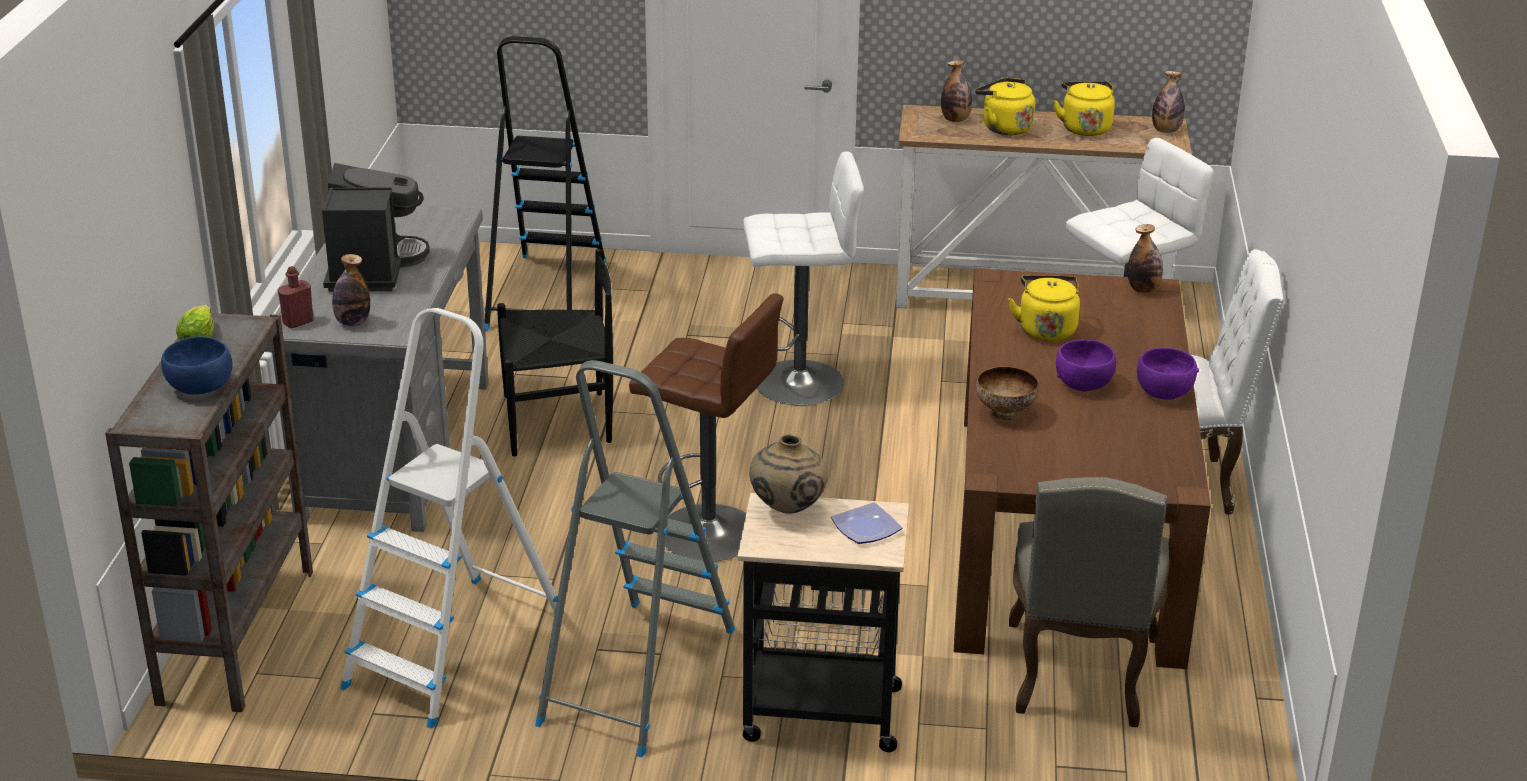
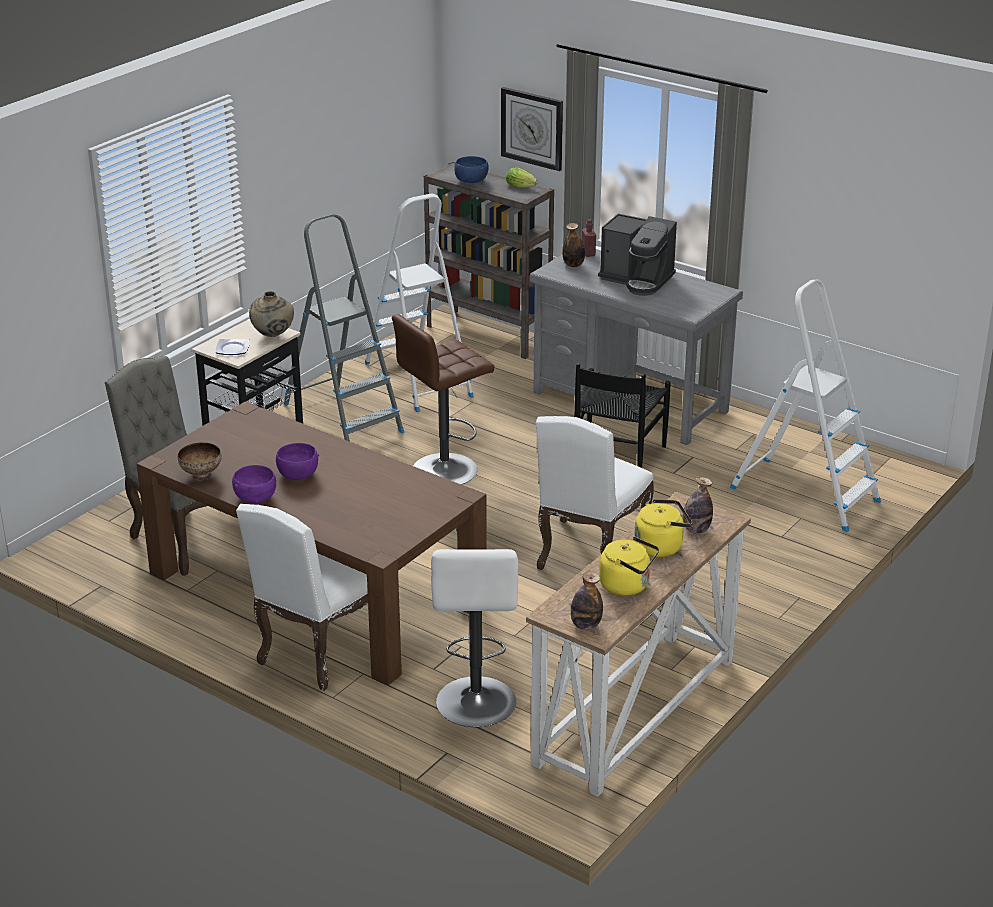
camera: 120 degrees right, 0 degrees up
black step ladder [484,36,606,331] -> white step ladder [730,280,881,532]
white stool [743,151,864,406] -> white chair [536,416,654,570]
bowl [976,366,1039,420] -> bowl moved to [178,442,221,481]
yellow kettle [1008,275,1080,341] -> none
bottle [1128,224,1163,293] -> none
none -> wall clock [501,87,563,171]

